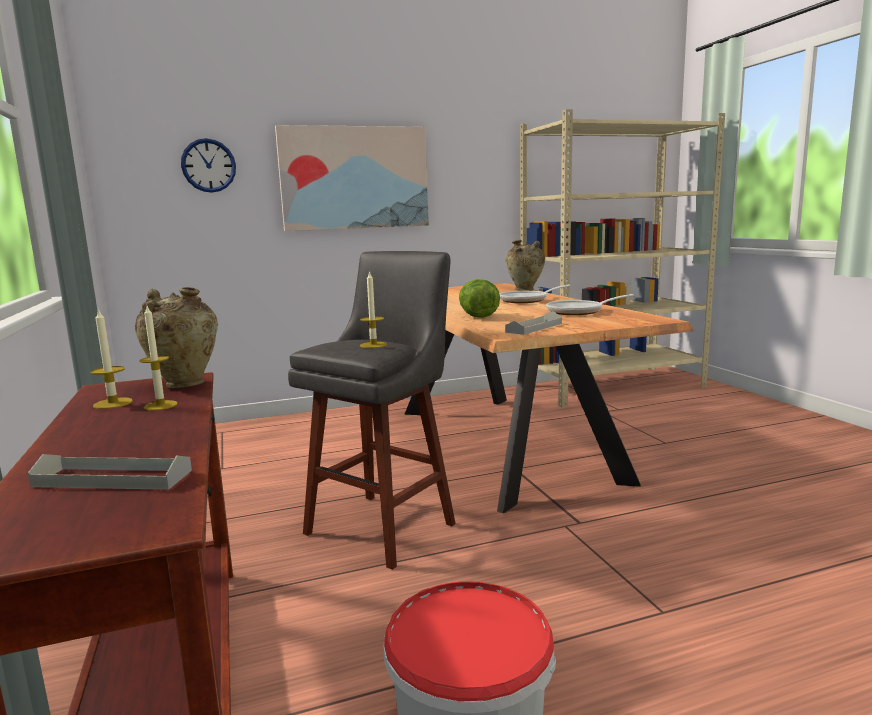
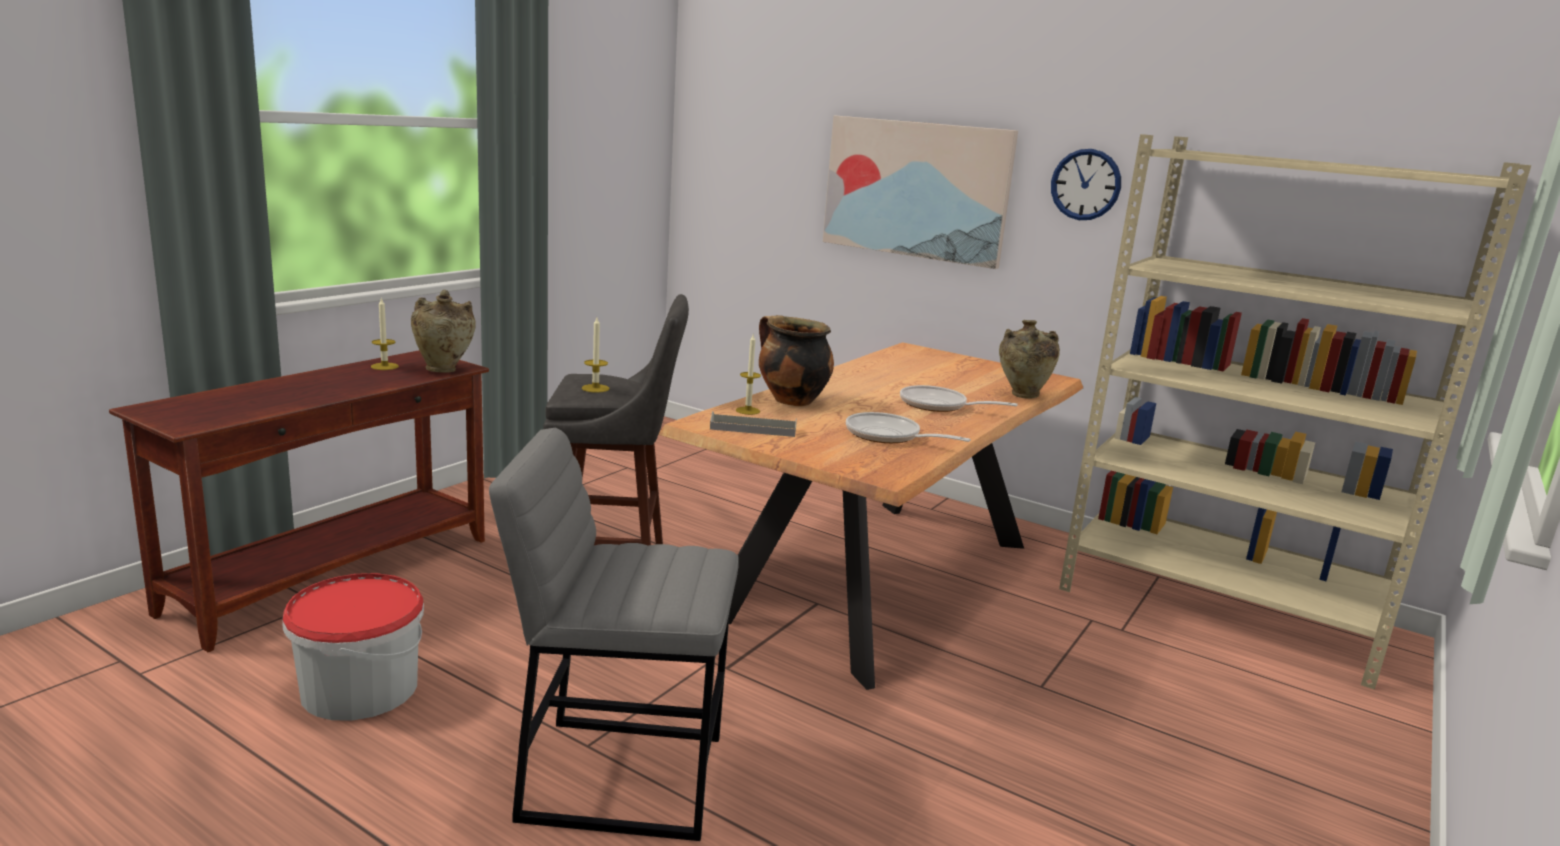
camera: 50 degrees right, 5 degrees up
grey tray [28,454,192,490] -> none
candle [139,306,178,411] -> candle moved to [736,335,761,415]
wall clock [181,138,236,193] -> wall clock moved to [1051,149,1121,220]
lettuce [459,279,500,318] -> cooking pot [759,315,834,406]
none -> grey chair [489,428,739,841]

